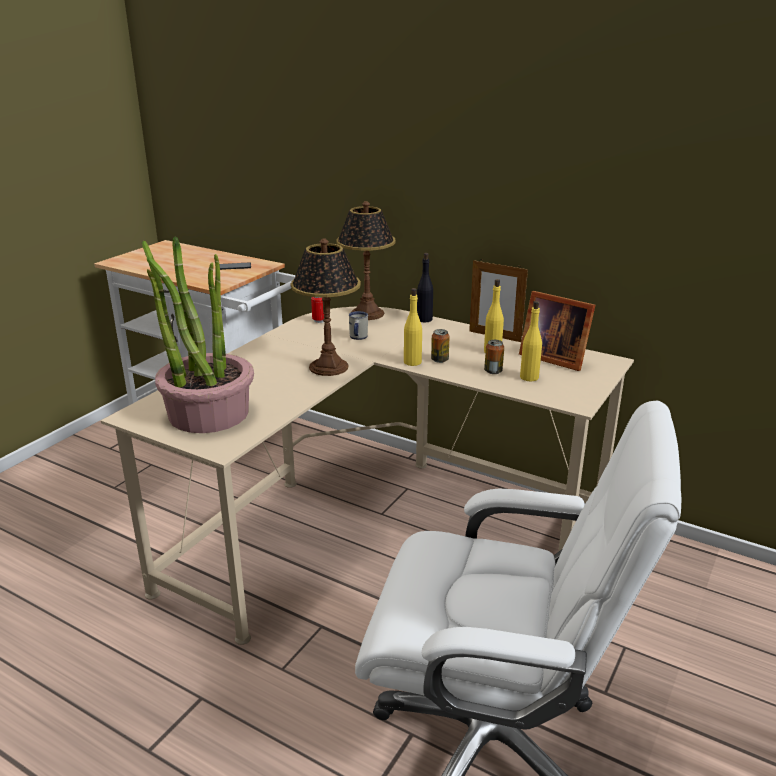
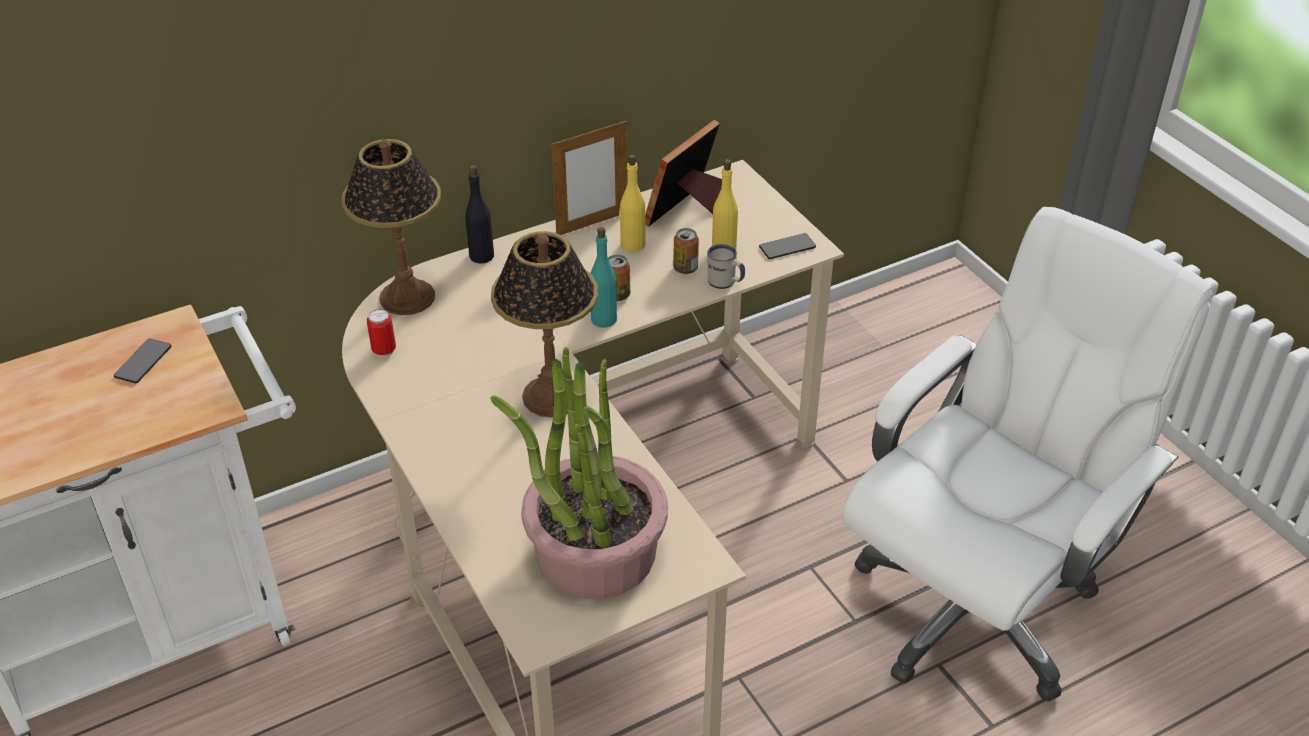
camera: 60 degrees left, 15 degrees up
white mug [349,311,368,340] -> white mug moved to [707,244,745,289]
yellow bottle [404,288,422,366] -> turquoise bottle [590,227,617,328]
picture frame [519,291,595,371] -> picture frame turned 150 degrees clockwise [645,120,722,227]
none -> phone [759,233,816,259]

